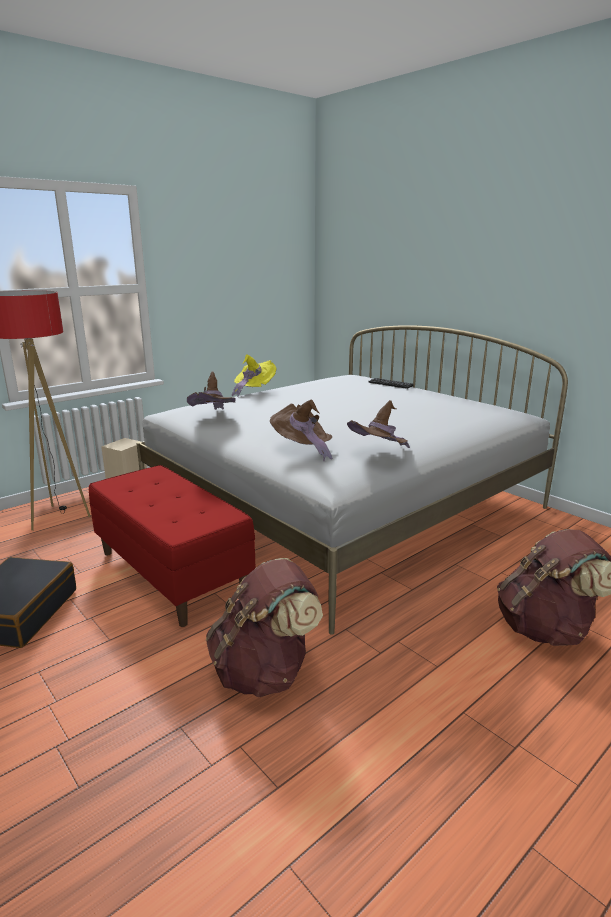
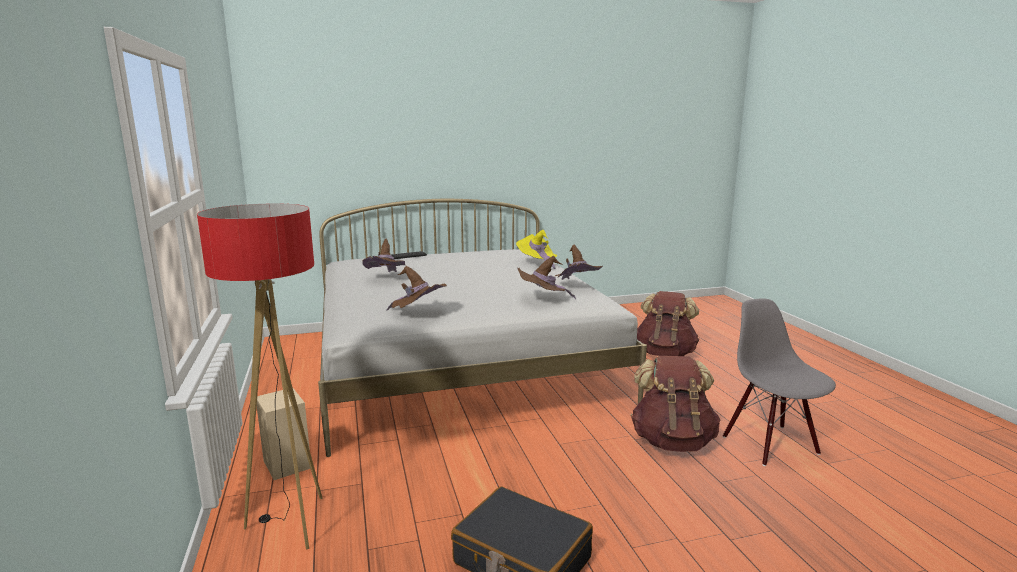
camera: 65 degrees left, 5 degrees down
red bench [89,465,255,627] -> none
yellow hat [232,354,276,397] -> yellow hat moved to [516,230,558,269]
none -> brown hat [362,239,405,272]
none -> grey chair [723,299,836,466]

